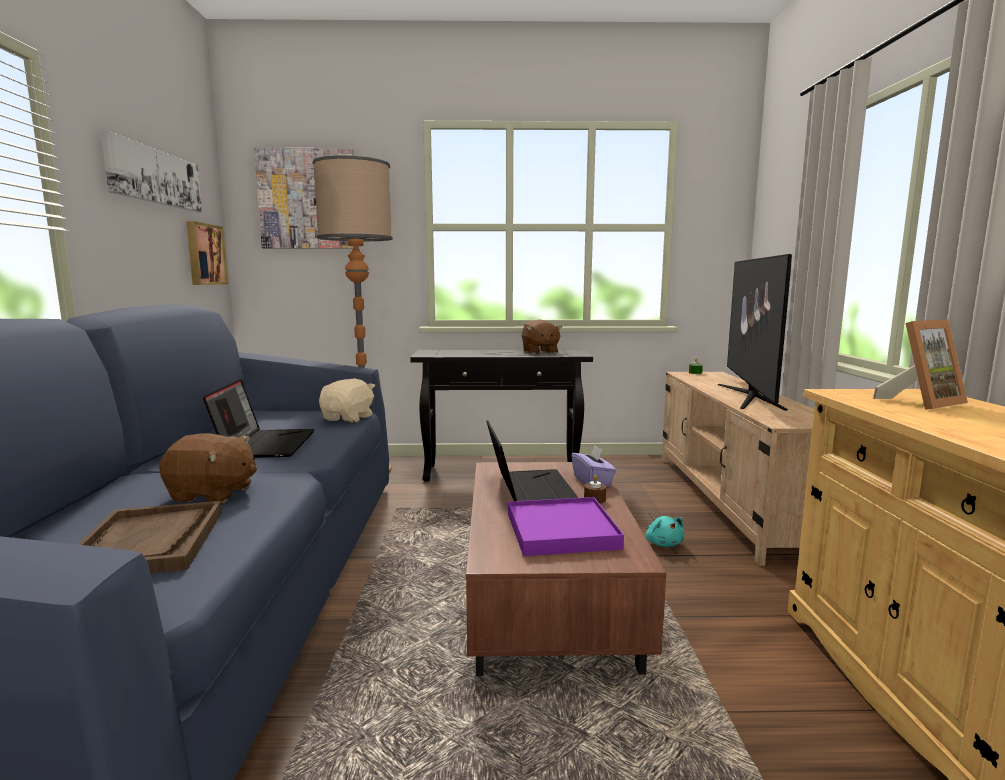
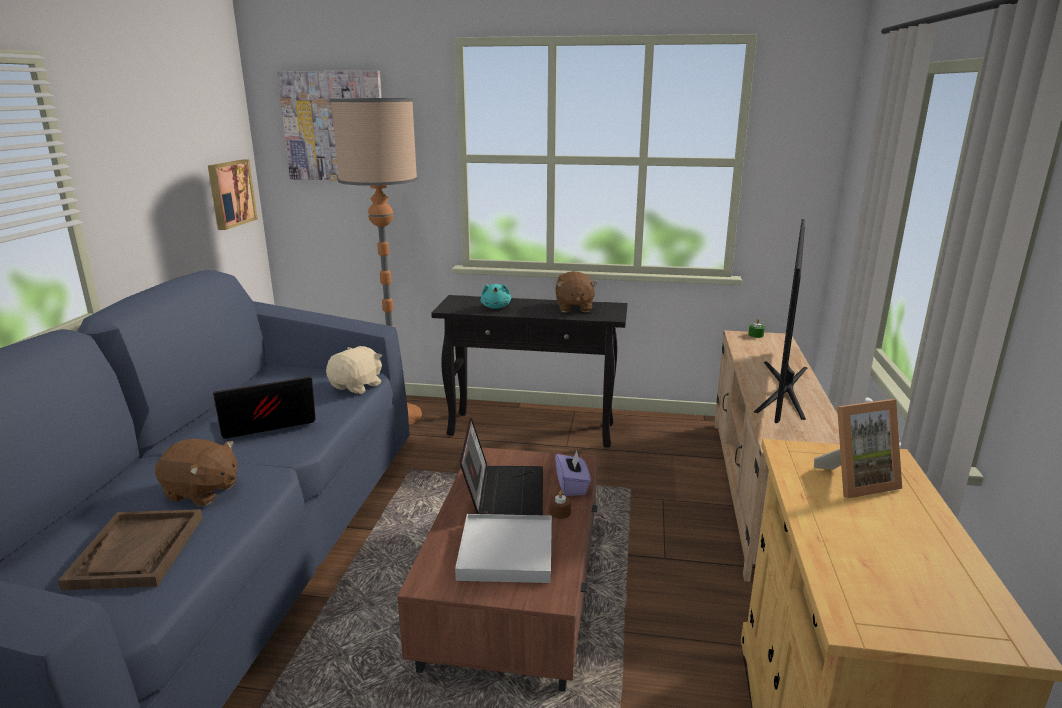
camera: 10 degrees right, 10 degrees up
picture [101,131,202,212] -> none
laptop [203,379,315,458] -> laptop turned 120 degrees counterclockwise [213,377,316,439]
purple tray [508,497,624,556] -> white tray [455,514,552,583]
turquoise plush toy [646,516,684,547] -> turquoise plush toy moved to [481,284,511,309]

